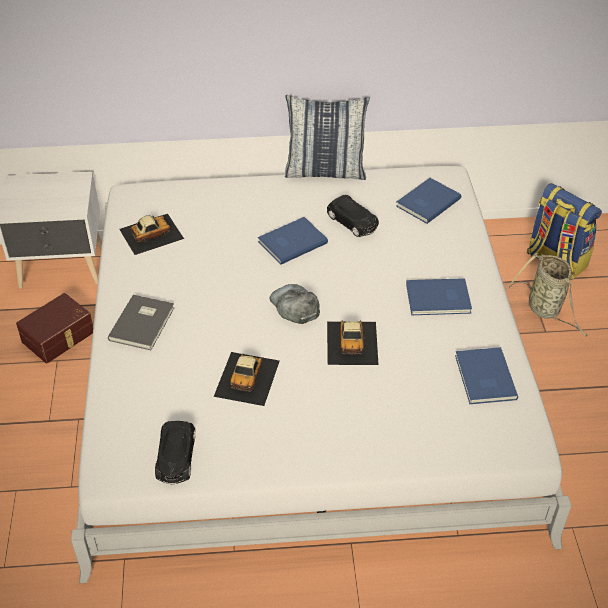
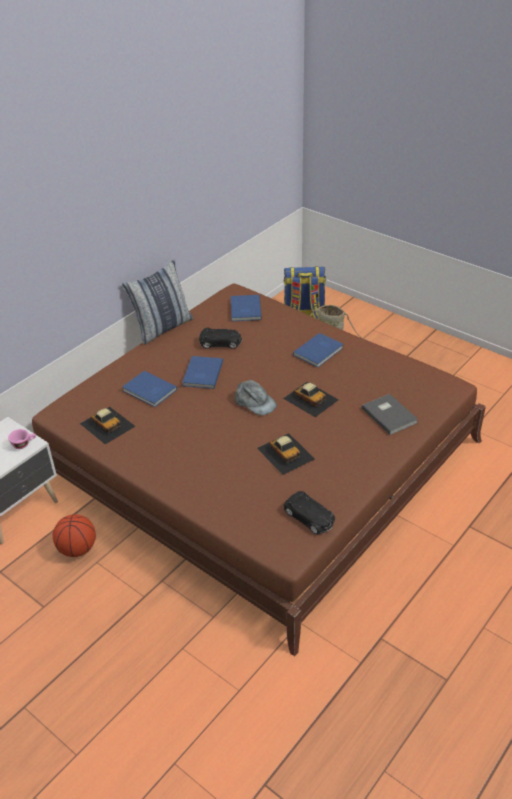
camera: 45 degrees left, 5 degrees down
brown storage box [16,293,93,363] -> basketball [53,514,96,557]
white bed [71,166,572,583] -> brown bed [32,284,486,656]
grey book [108,295,174,350] -> grey book moved to [362,394,418,435]
toy car [119,214,184,255] -> toy car turned 120 degrees clockwise [80,407,136,444]
grey cap [270,284,320,324] -> grey cap turned 150 degrees counterclockwise [235,380,277,415]
blue book [455,347,518,404] -> blue book moved to [122,371,177,407]
none -> pink cup [8,429,36,449]

